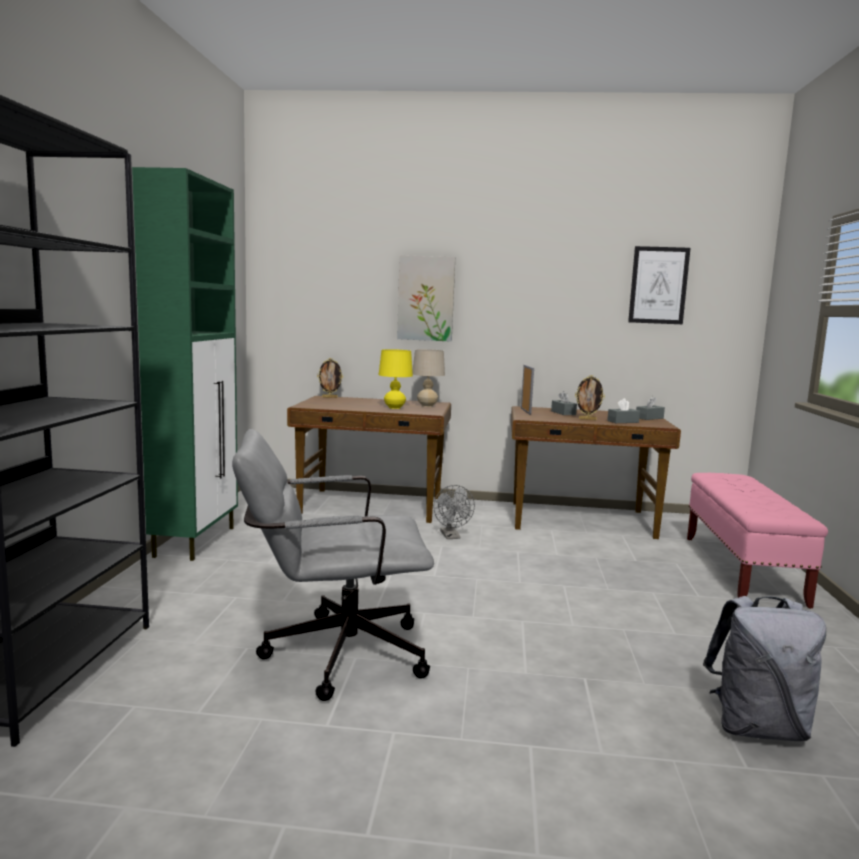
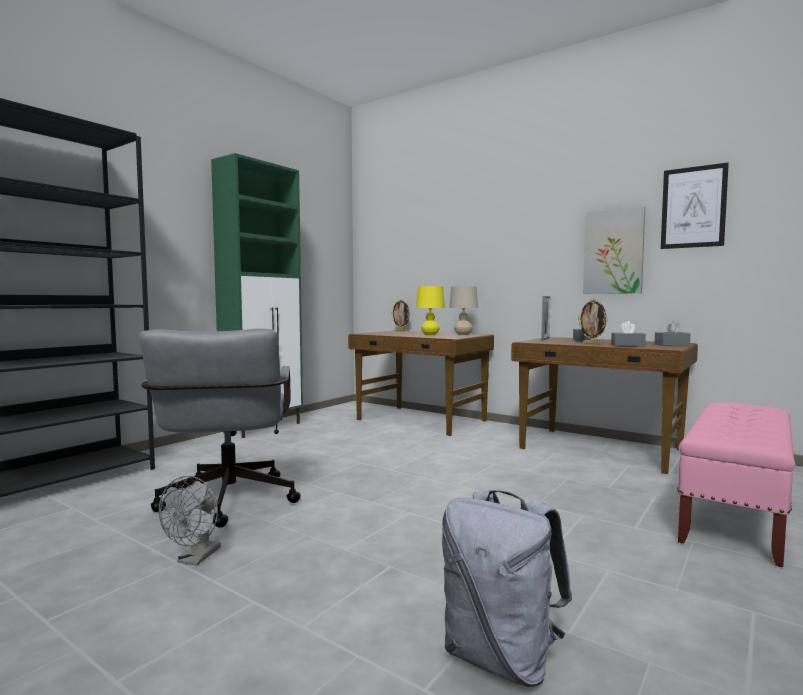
camera: 30 degrees right, 5 degrees down
grey office chair [232,429,434,701] -> grey office chair turned 120 degrees counterclockwise [139,328,301,528]
picture [397,255,455,341] -> picture moved to [583,207,645,294]
grey fan [434,485,475,539] -> grey fan moved to [159,476,221,566]

